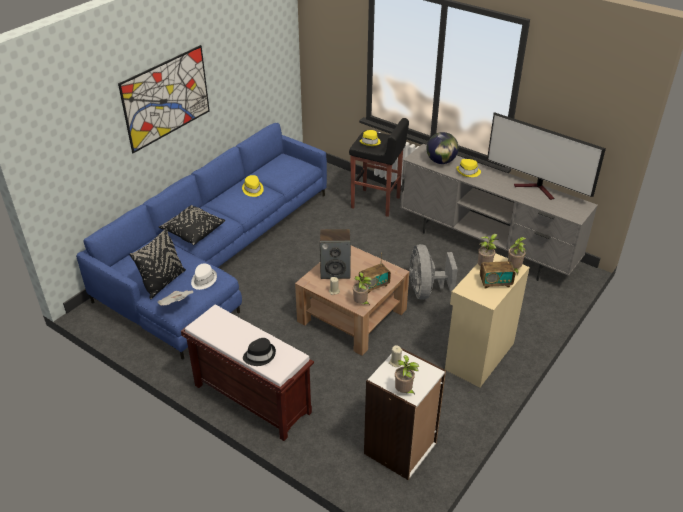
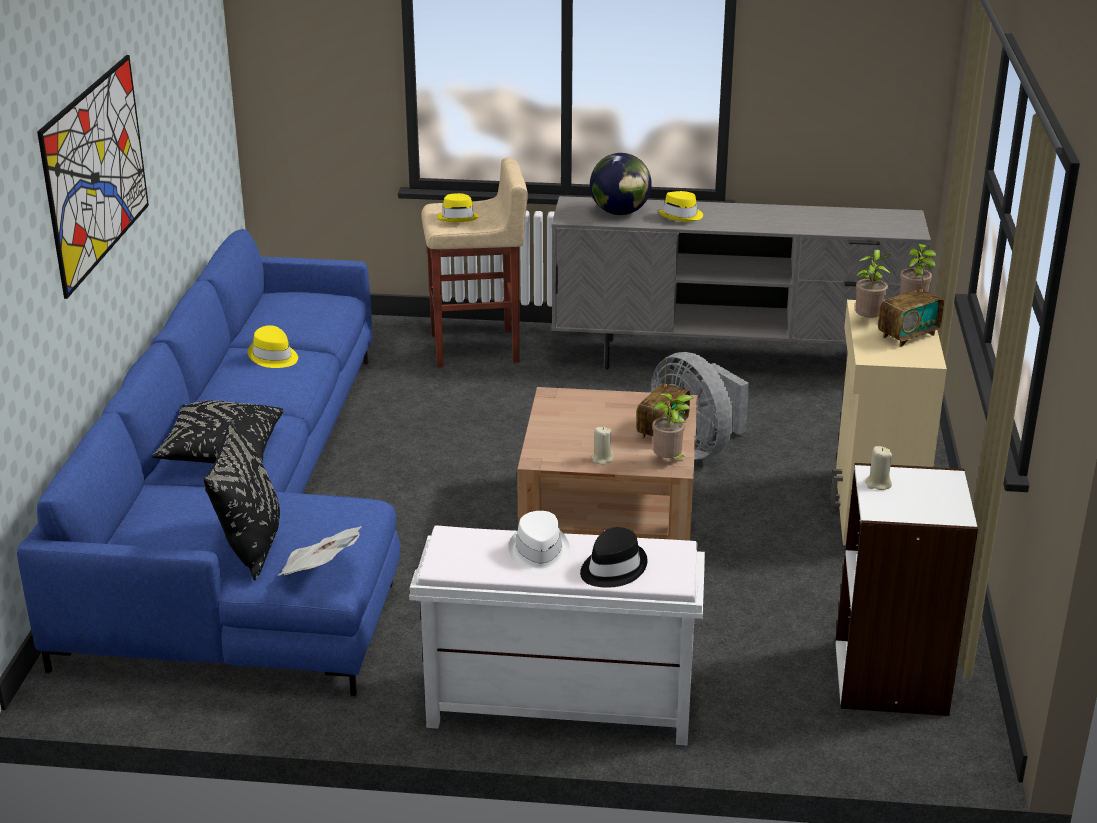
camera: 30 degrees left, 10 degrees down
brown bench [181,305,314,441] -> white bench [409,526,705,746]
white hat [191,264,217,290] -> white hat moved to [509,511,570,574]
speaker [320,229,351,279] -> none
black stool [349,118,409,217] -> beige stool [421,158,528,368]
potted plant [395,355,419,394] -> none
television [487,112,606,200] -> none

